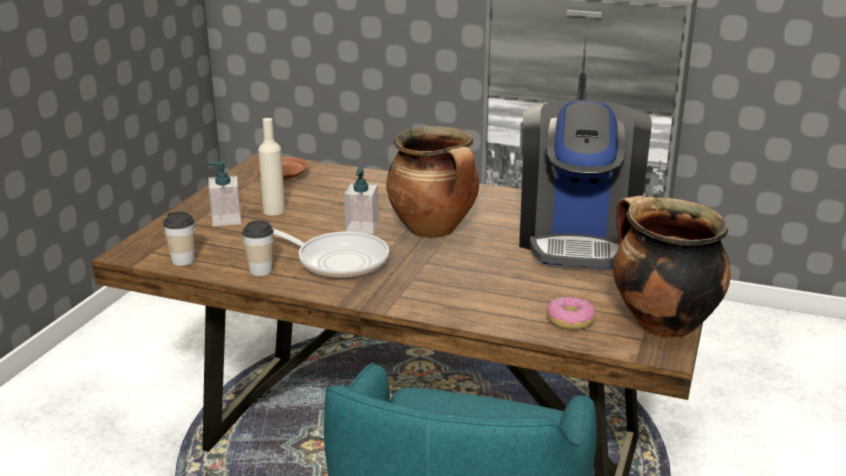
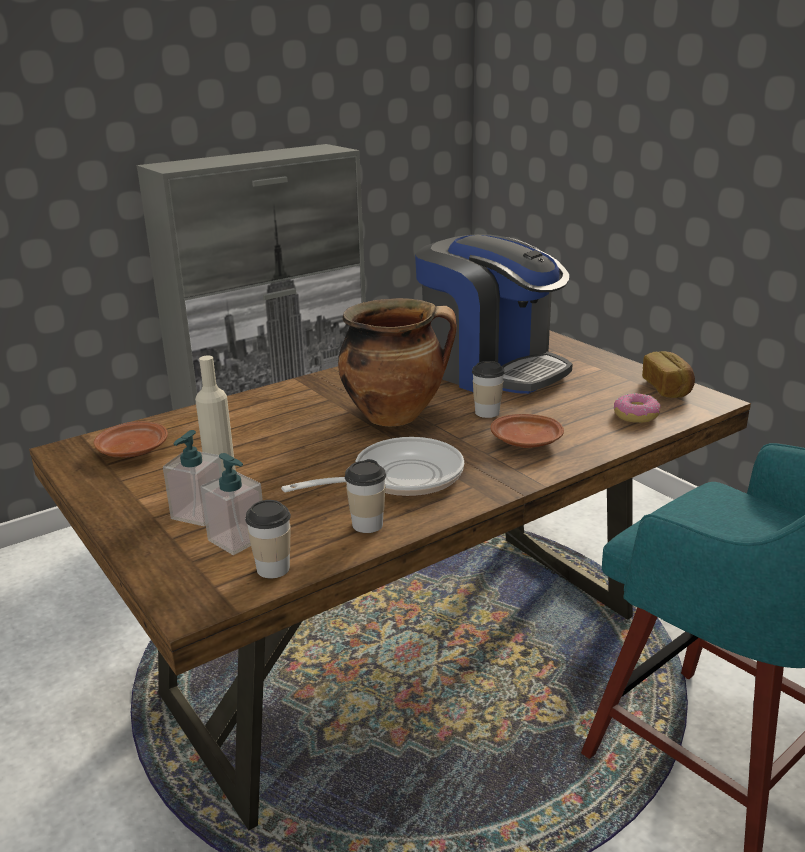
camera: 55 degrees left, 0 degrees up
soap dispenser [344,166,379,234] -> soap dispenser moved to [200,453,263,555]
cooking pot [613,196,731,338] -> bread [642,351,695,398]
none -> cup [472,361,505,418]
none -> brown plate [490,414,564,448]

